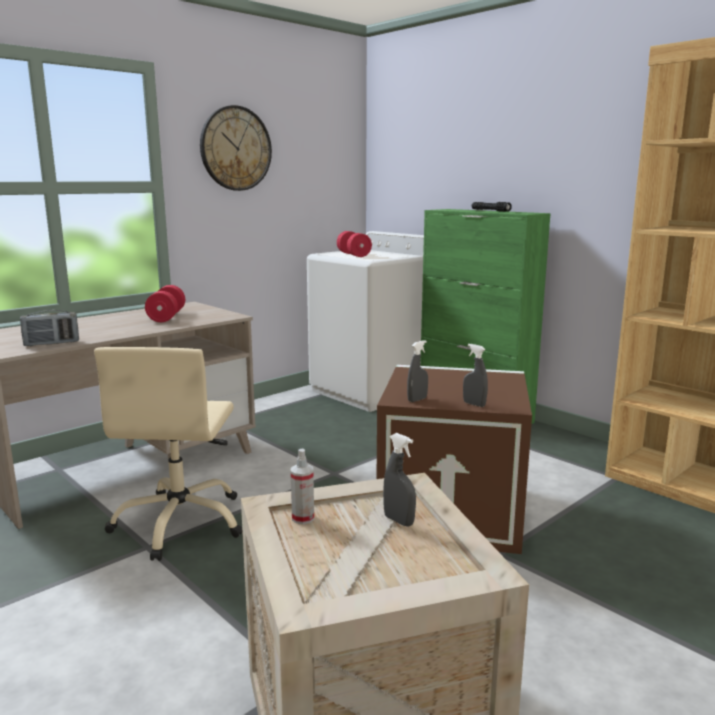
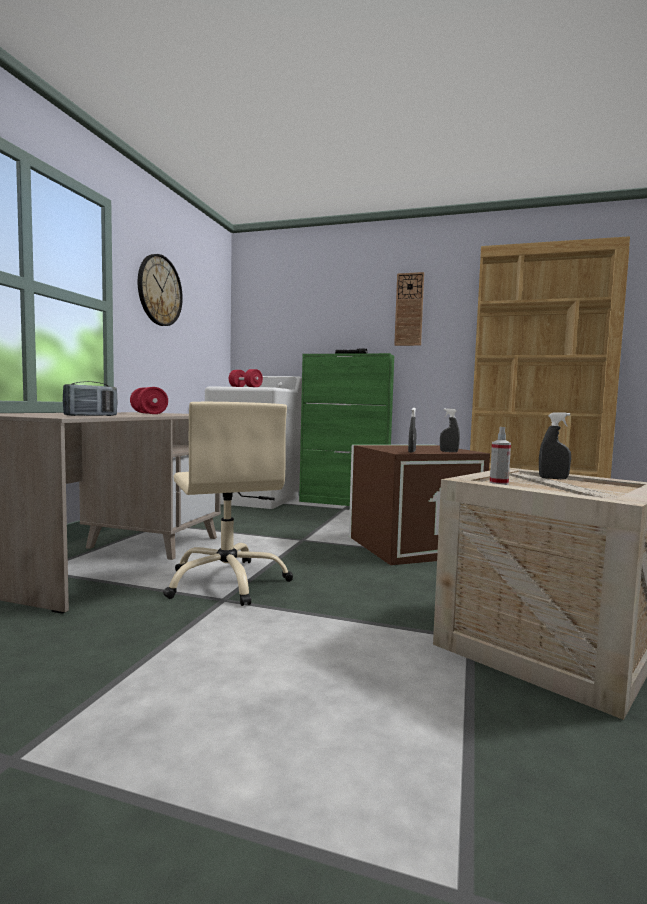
camera: 30 degrees left, 10 degrees down
none -> wall clock [394,272,424,346]

